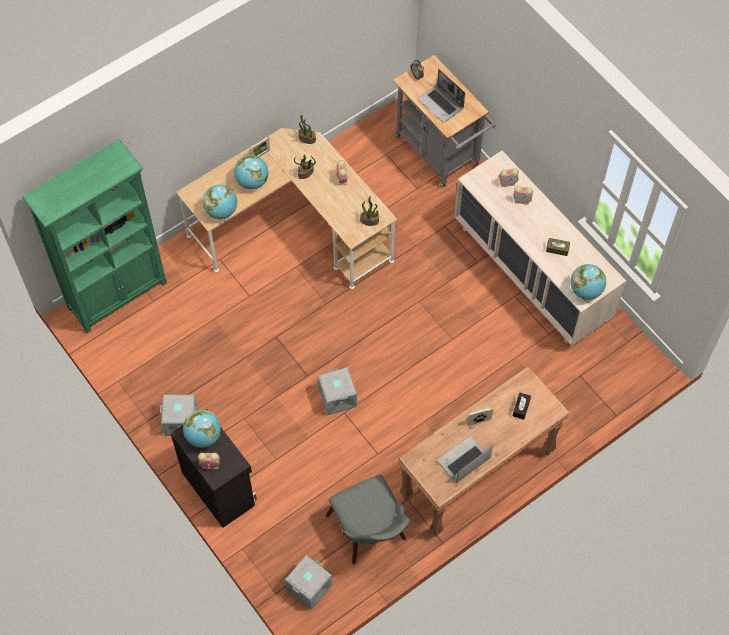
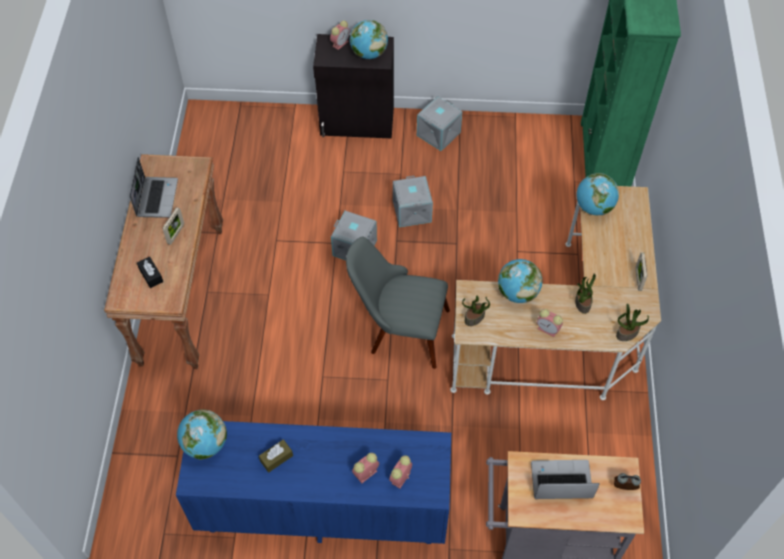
camera: 130 degrees right, 5 degrees down
globe [234,155,268,189] -> globe moved to [498,259,542,303]
grey storage box [285,555,332,610] -> grey storage box moved to [393,176,433,227]
grey chair [326,475,410,564] -> grey chair moved to [346,236,450,369]
beige dresser [454,151,626,346] -> blue dresser [176,421,451,544]

